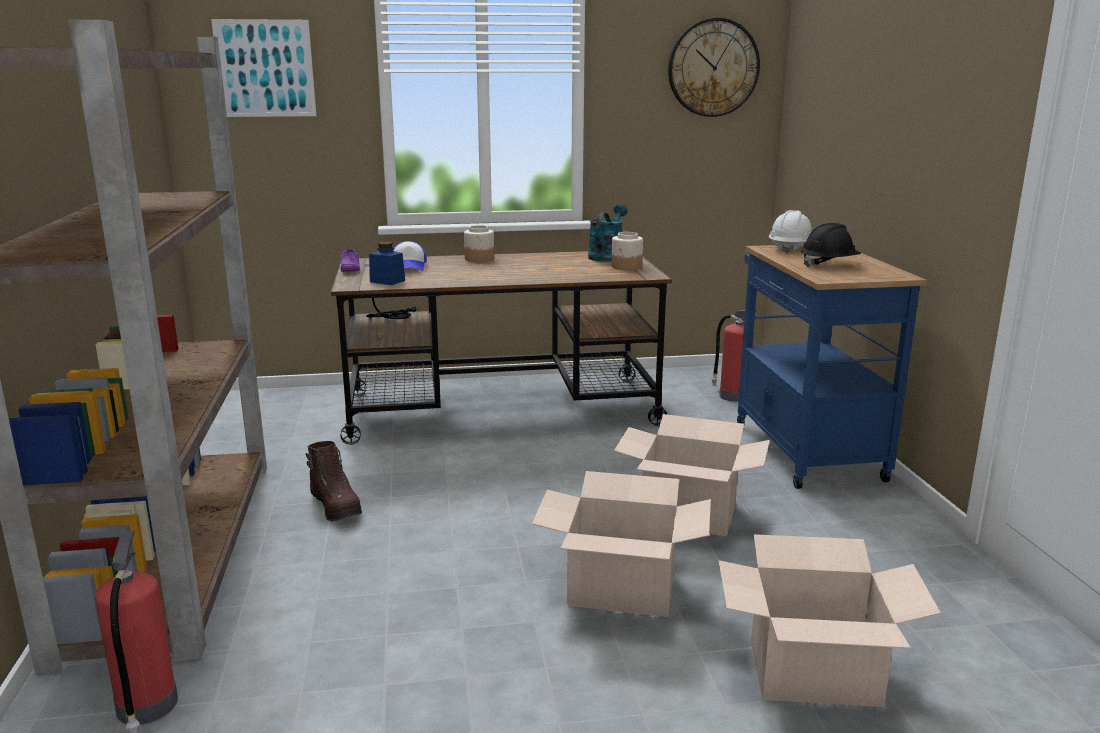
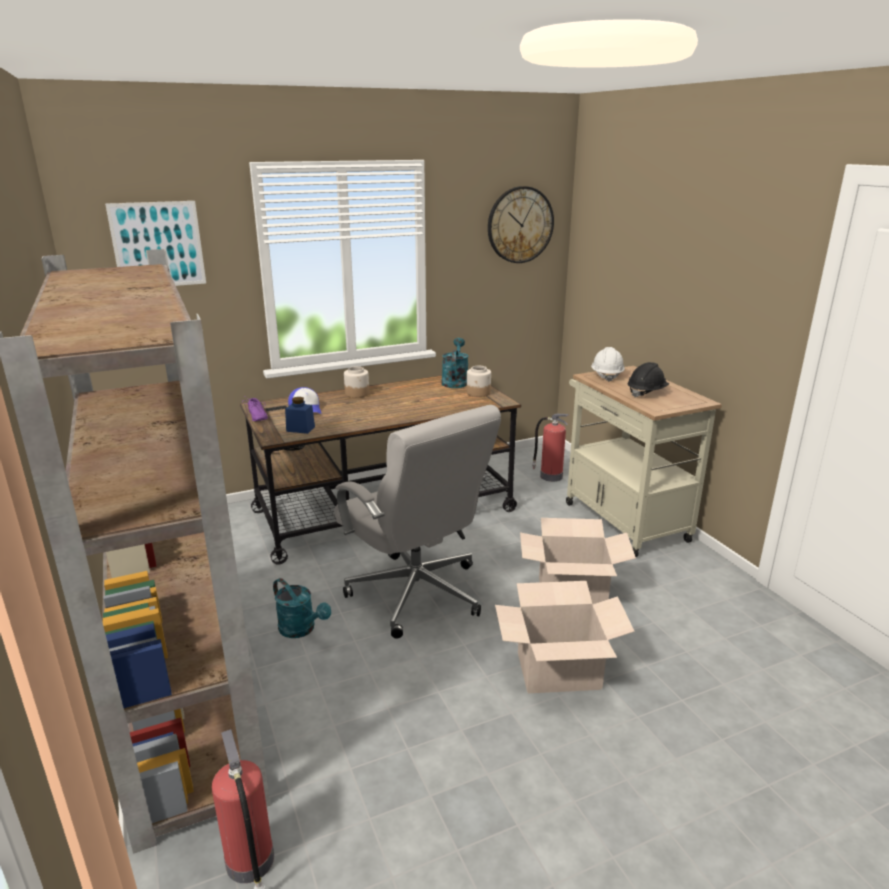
camera: 15 degrees left, 5 degrees up
brown boot [306,441,362,521] -> turquoise watering can [273,578,331,638]
cardboard box [718,534,941,707] -> none
blue cart [737,244,927,489] -> beige cart [566,366,722,557]
none -> grey office chair [334,405,501,639]

